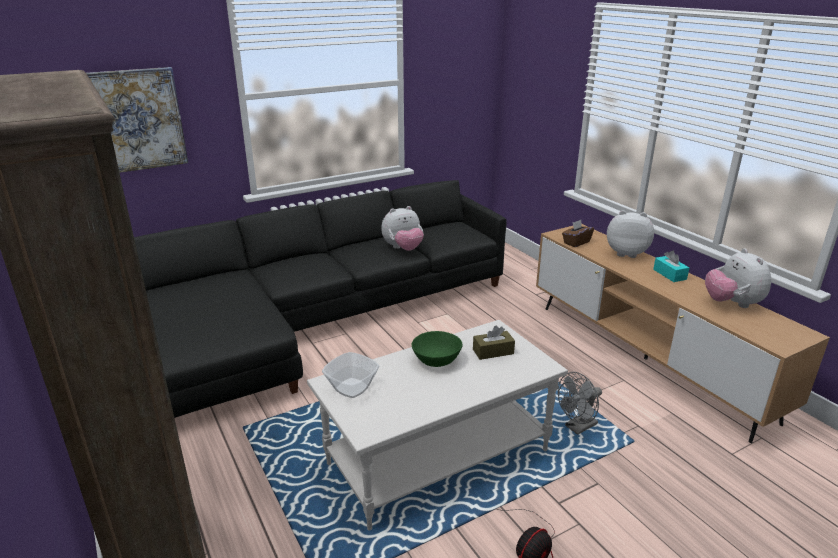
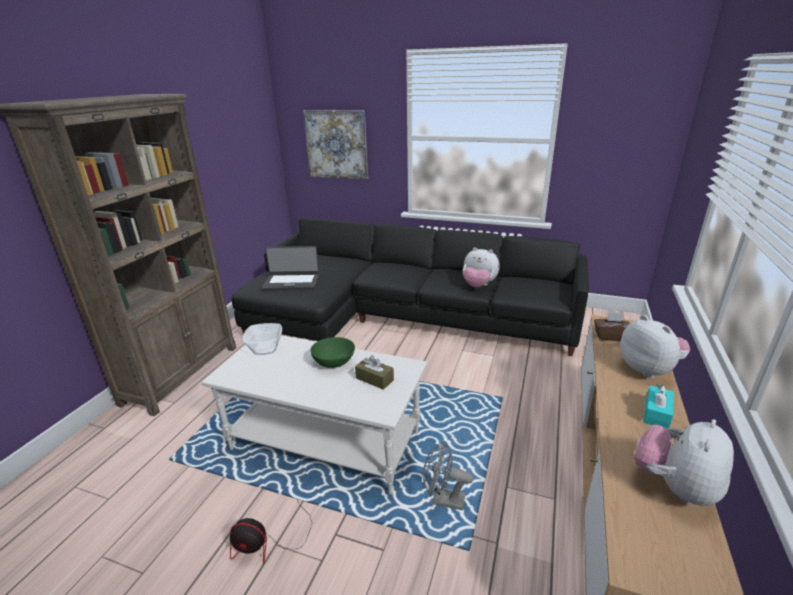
camera: 50 degrees right, 0 degrees up
none -> laptop [262,246,319,290]

